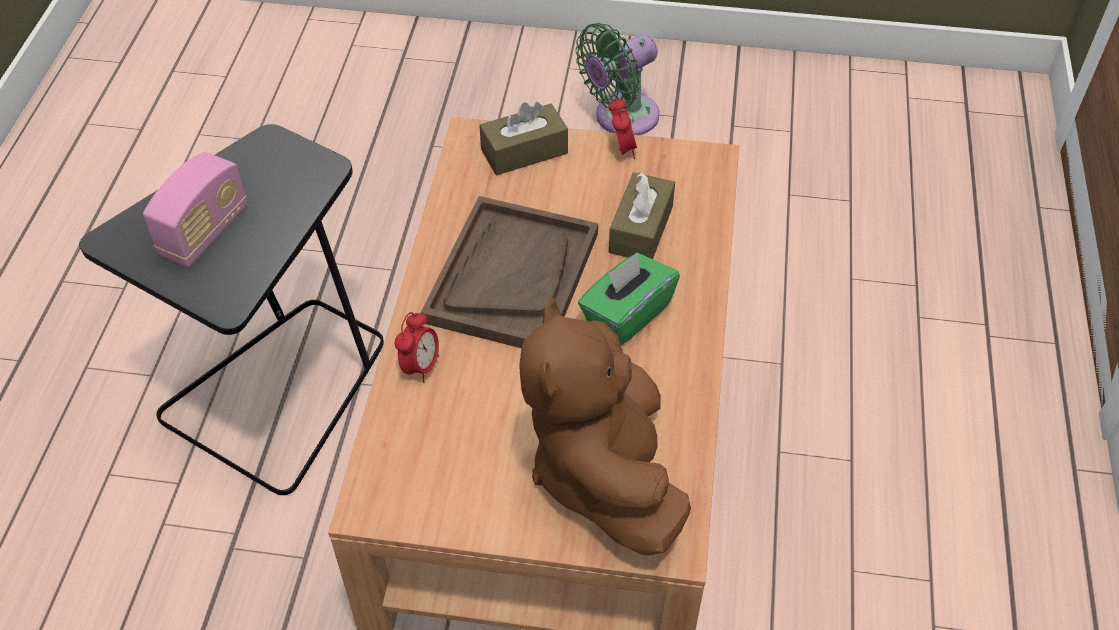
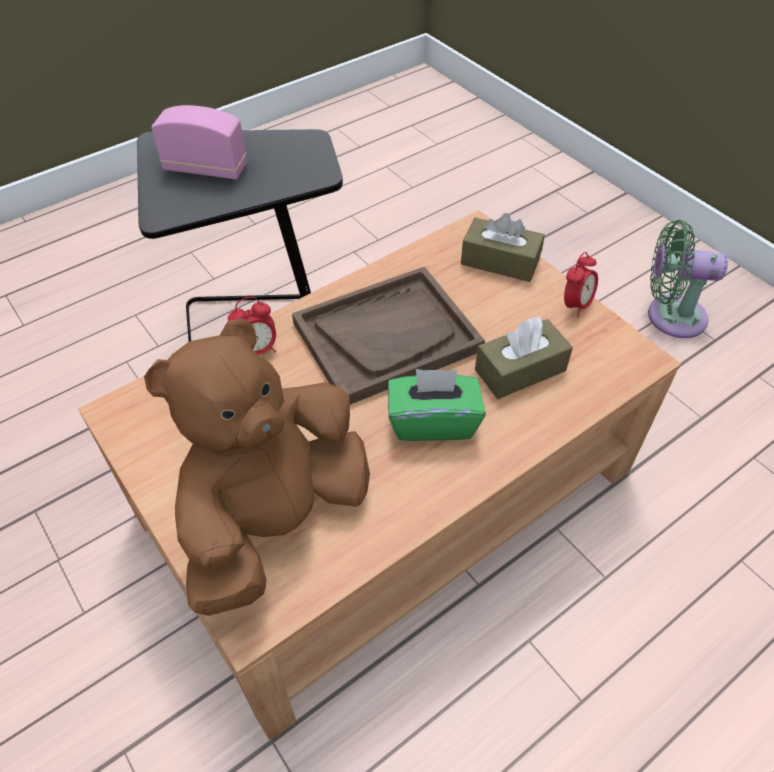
camera: 45 degrees right, 0 degrees up
radio [143,152,247,268] -> radio turned 150 degrees counterclockwise [151,105,247,179]

